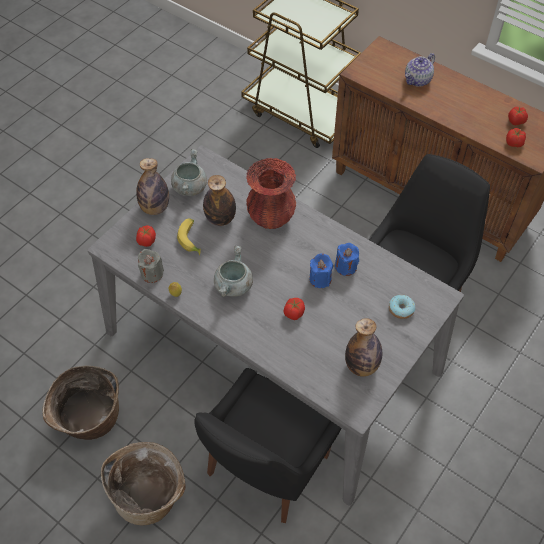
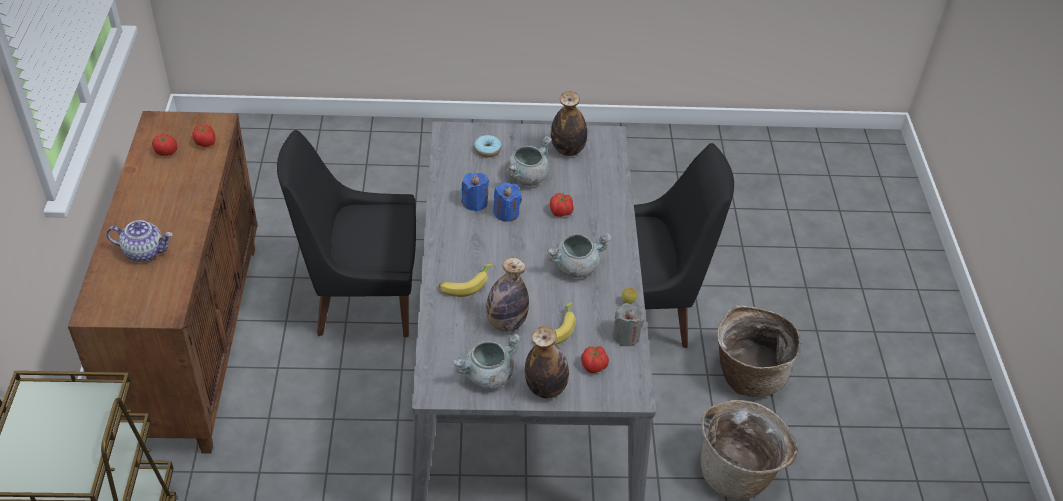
camera: 130 degrees left, 10 degrees down
red vase [246,158,296,229] -> banana [439,264,493,297]
none -> grey cooking pot [506,136,552,186]

